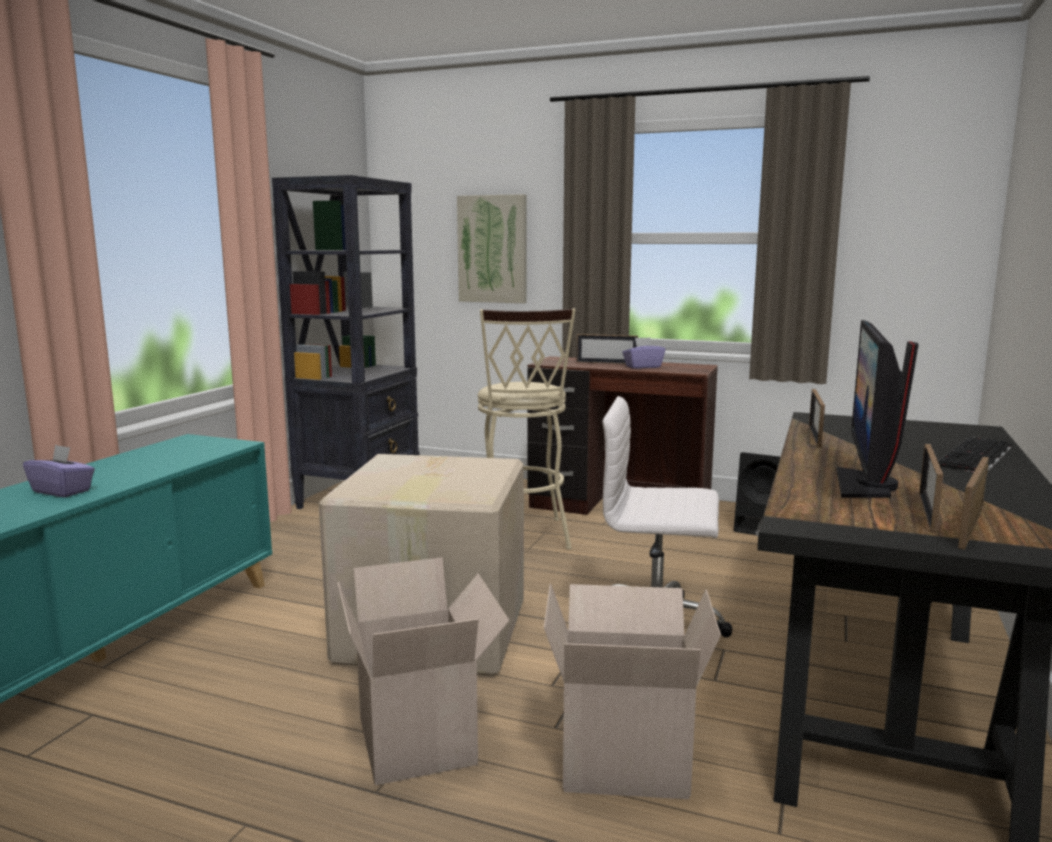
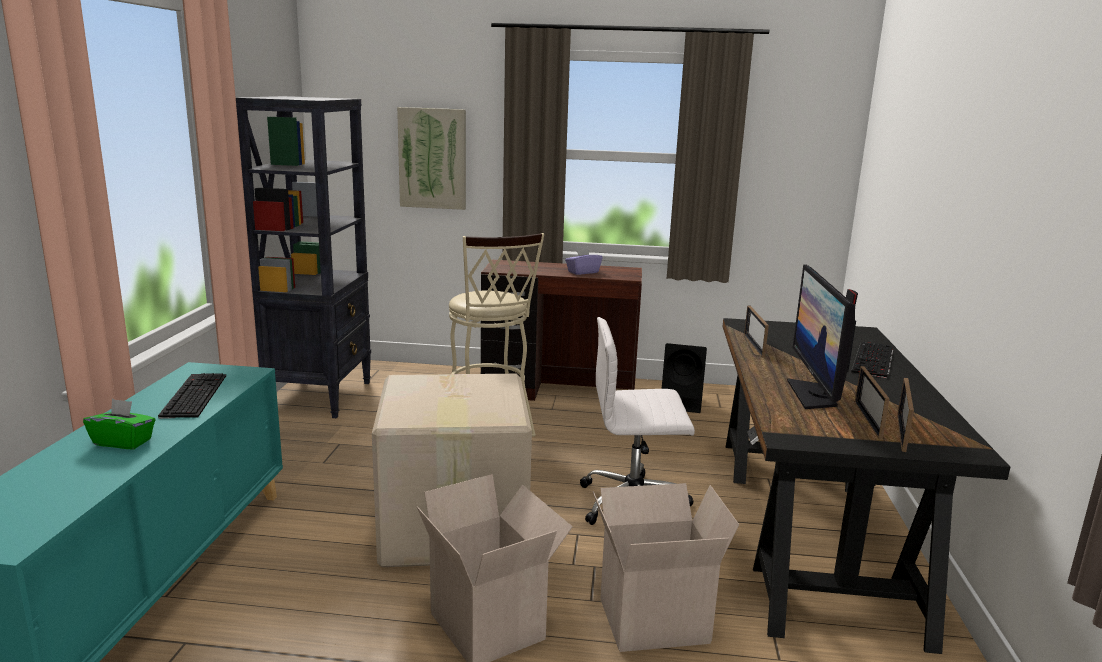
camera: 15 degrees left, 5 degrees up
purple tissue box [23,444,95,497] -> green tissue box [83,399,156,449]
picture frame [577,334,638,364] -> none
none -> keyboard [158,373,226,419]

